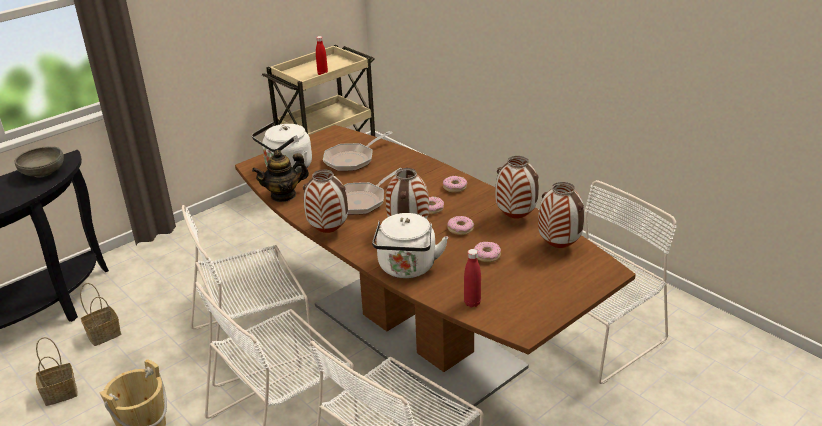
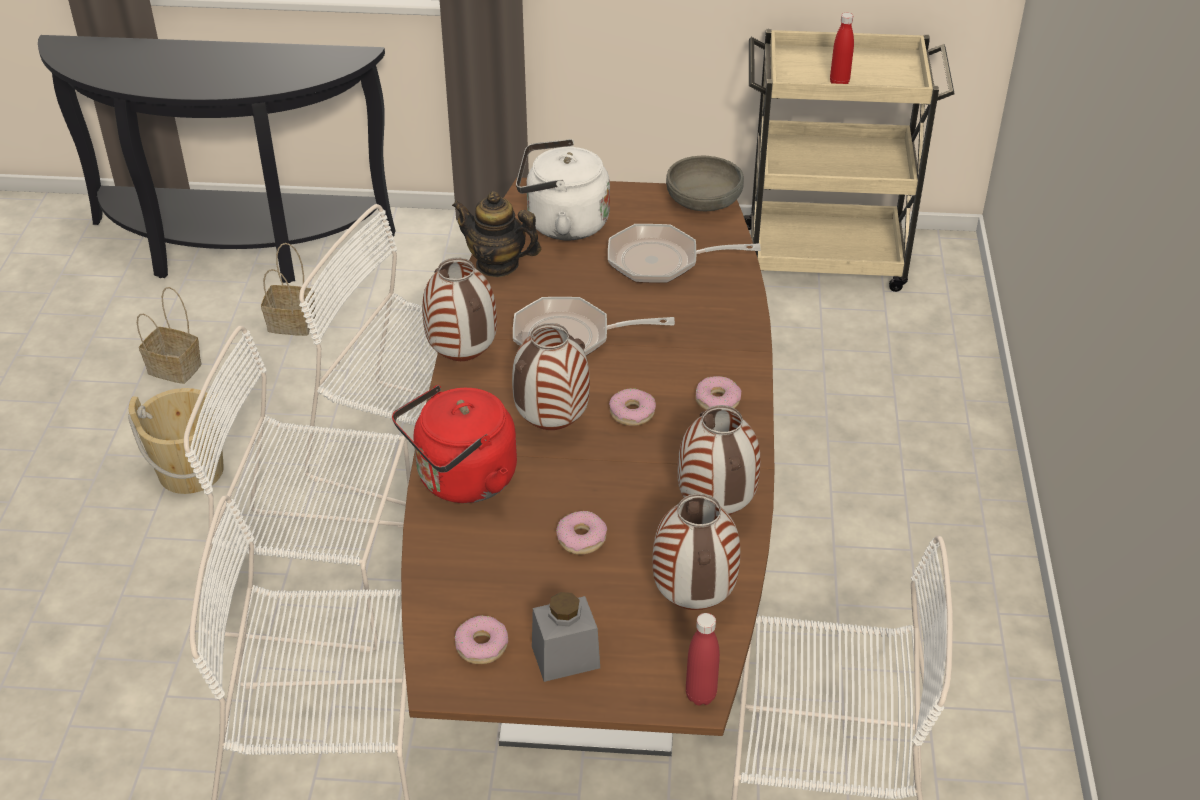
camera: 45 degrees right, 10 degrees up
grey bowl [14,147,64,178] -> grey bowl moved to [666,156,744,211]
white kettle [372,213,448,278] -> red kettle [392,385,517,503]
donut [447,216,474,235] -> donut moved to [455,615,508,664]
red bottle [464,249,481,307] -> red bottle moved to [686,613,720,706]
none -> grey jar [532,592,600,682]

